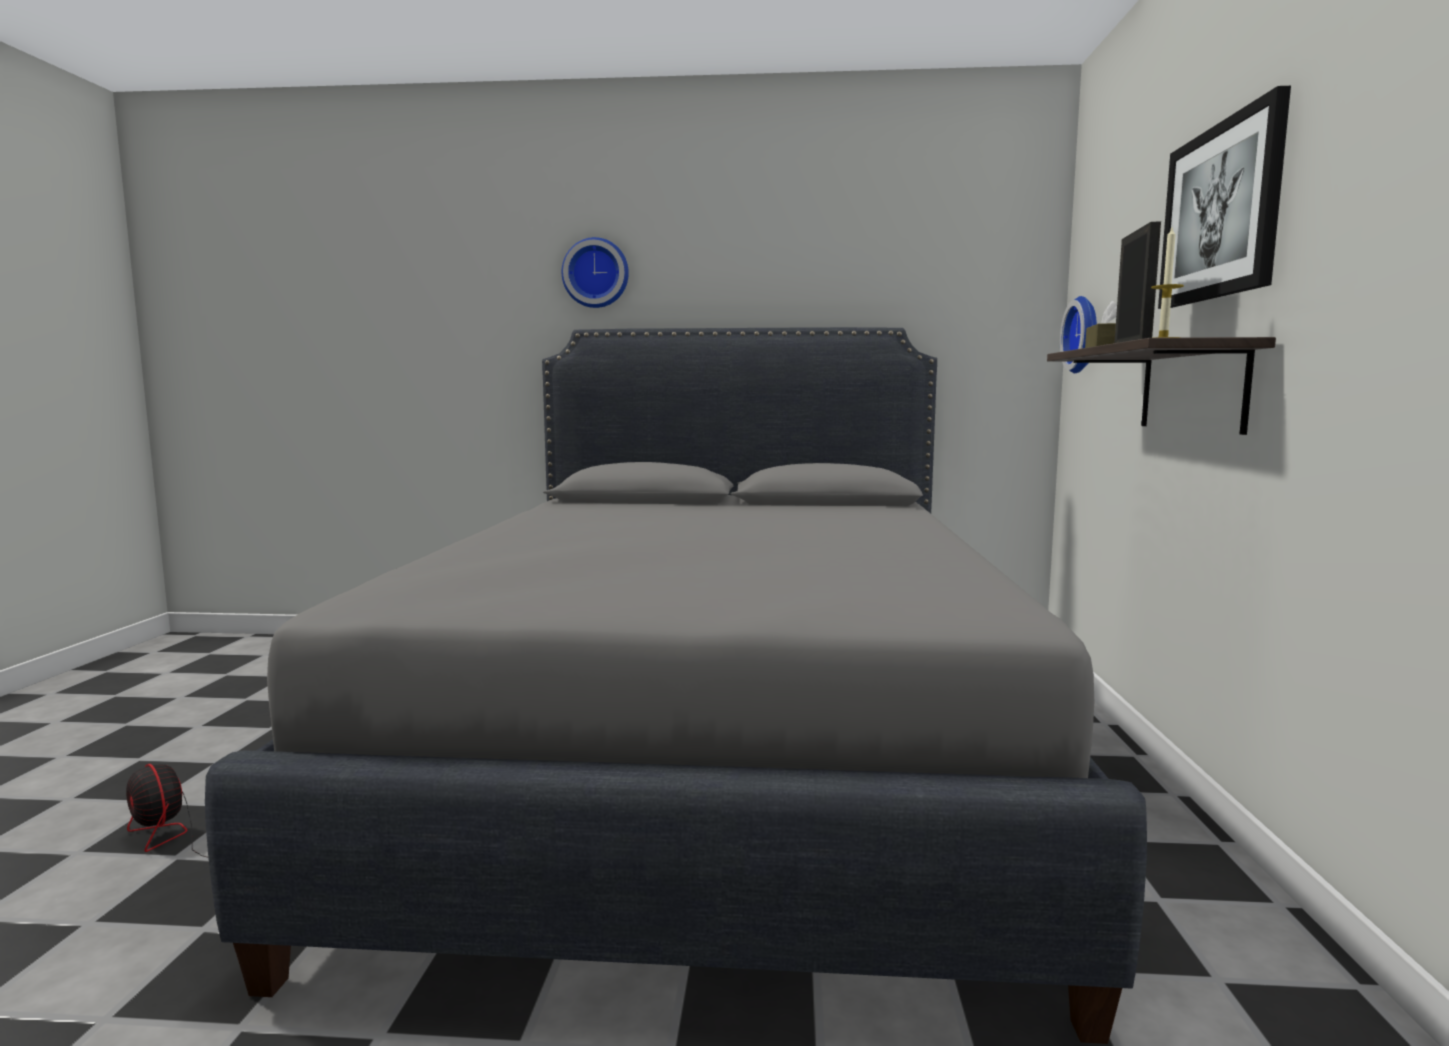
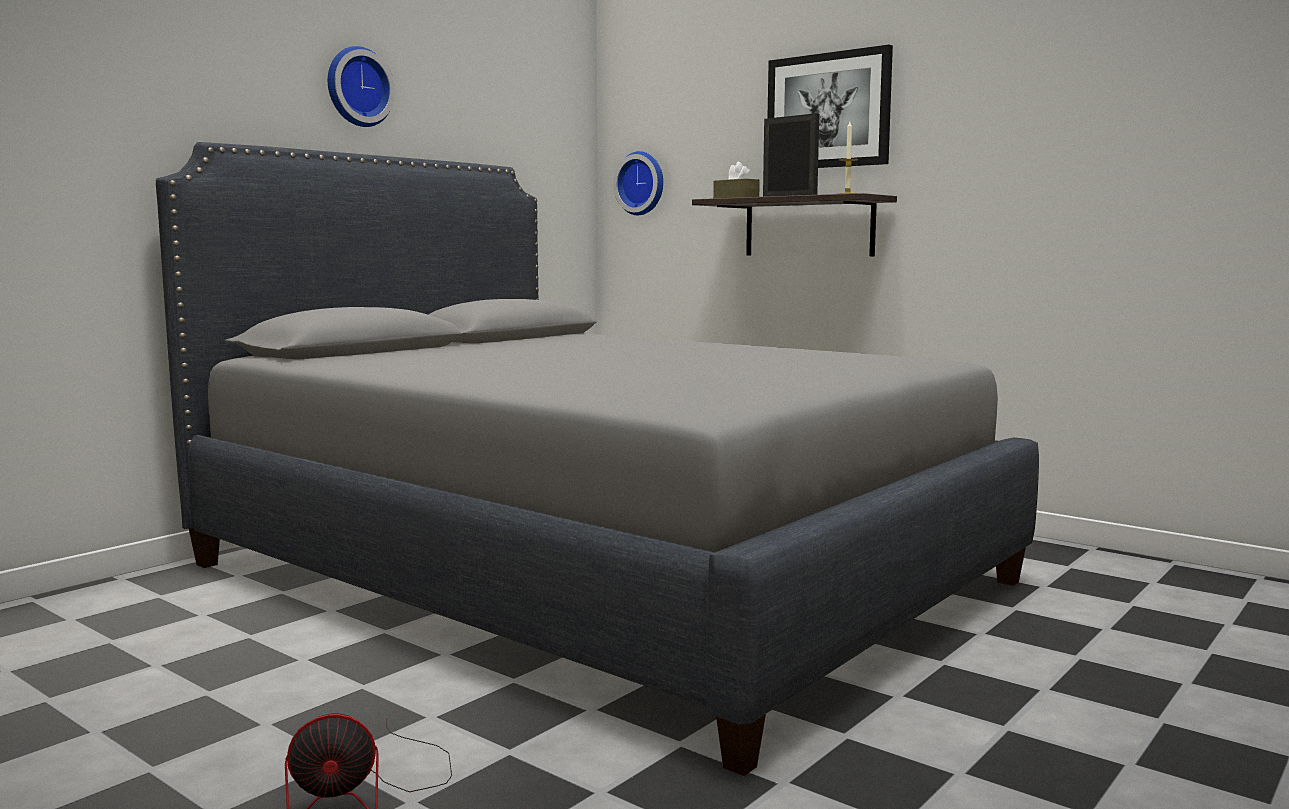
camera: 55 degrees left, 0 degrees up
wall clock [562,237,629,308] -> wall clock moved to [328,46,395,127]

